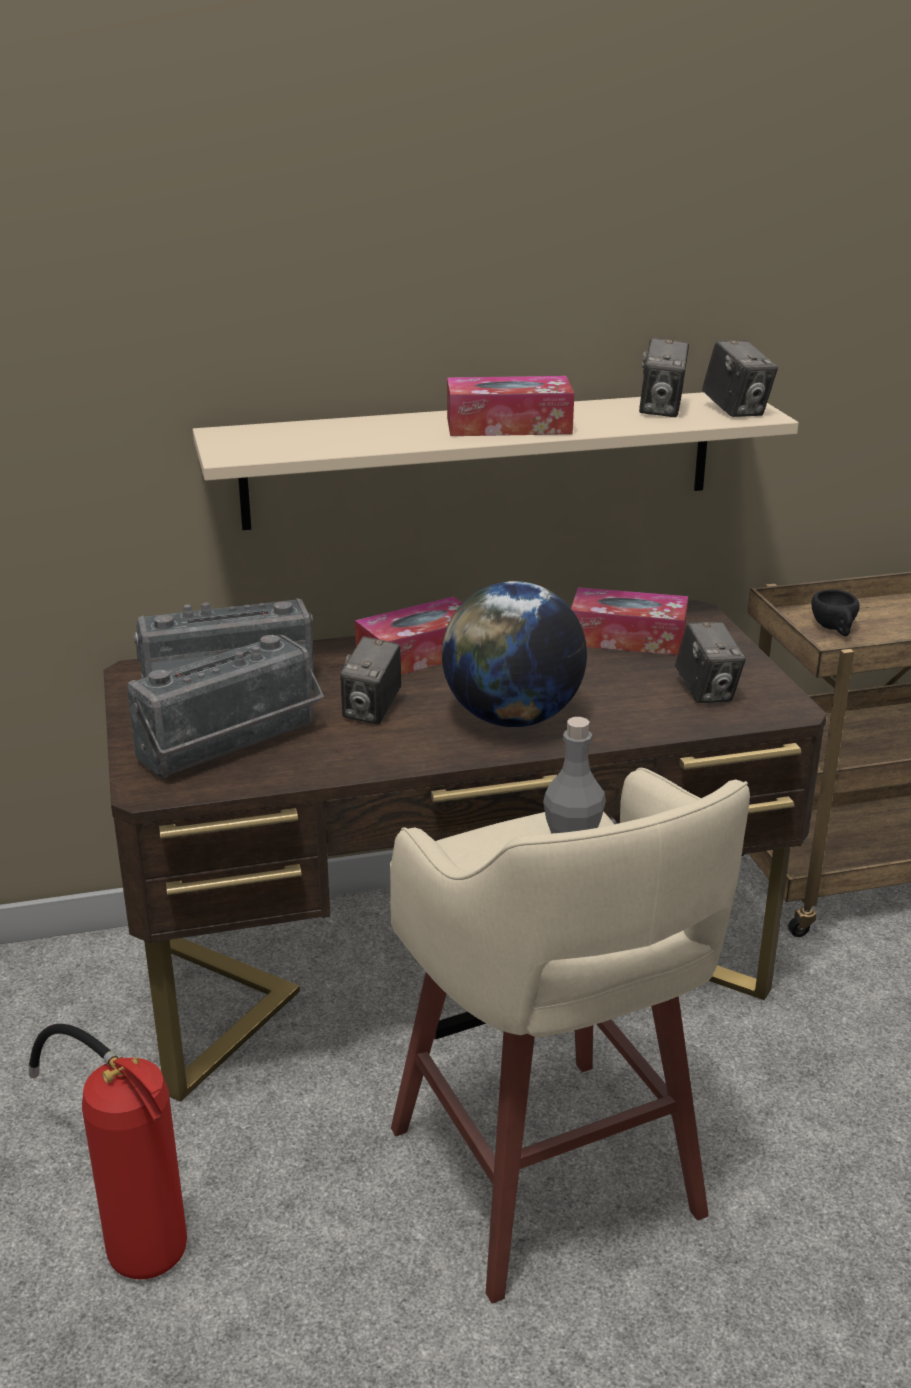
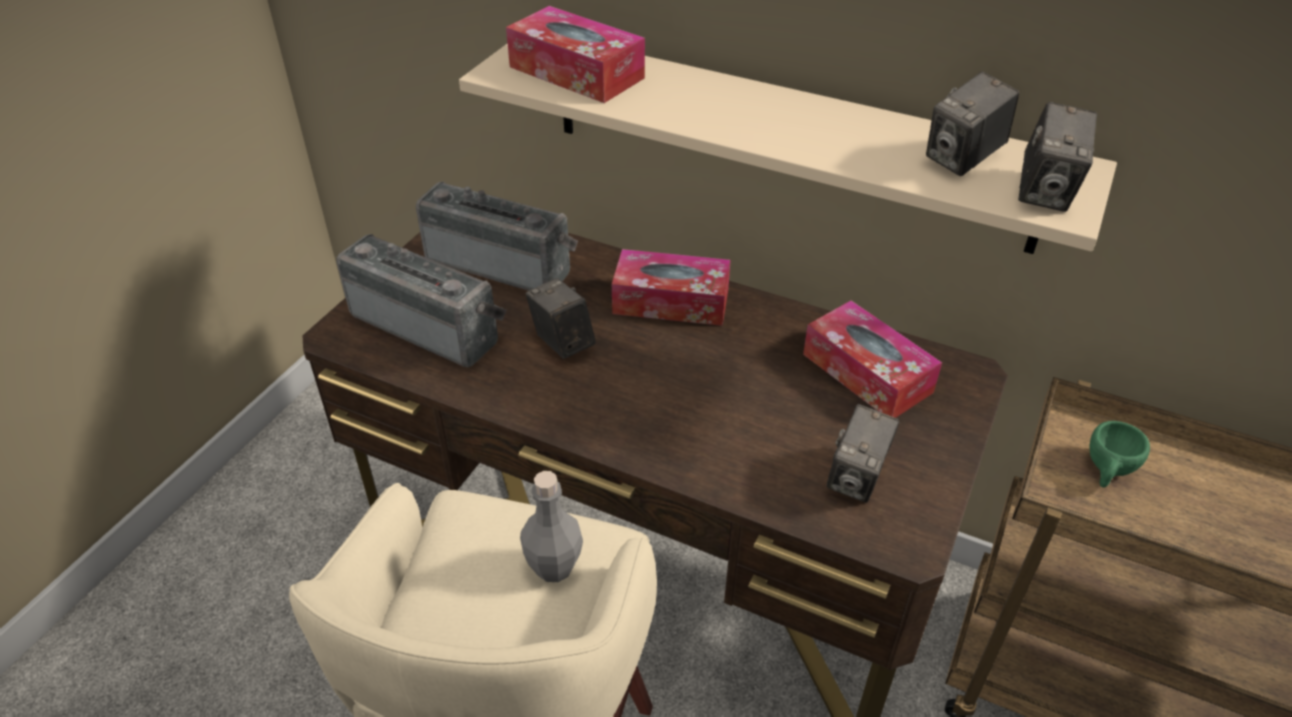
camera: 40 degrees right, 15 degrees up
fire extinguisher [28,1024,187,1279] -> none
radio [127,634,324,778] -> radio turned 150 degrees counterclockwise [336,234,507,367]
camera [340,636,401,725] -> camera turned 90 degrees clockwise [525,278,596,359]
globe [442,581,587,727] -> none
tissue box [447,376,574,436] -> tissue box moved to [506,6,645,103]
black cup [811,589,860,636] -> green cup [1089,421,1150,488]

